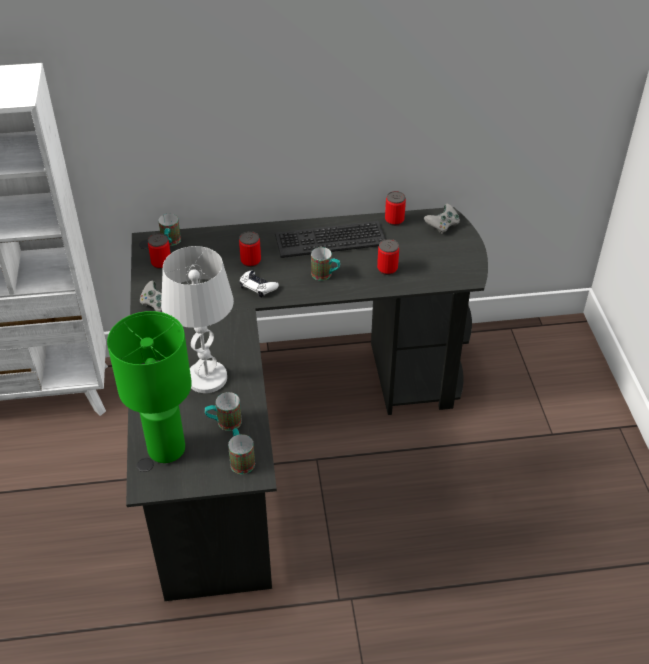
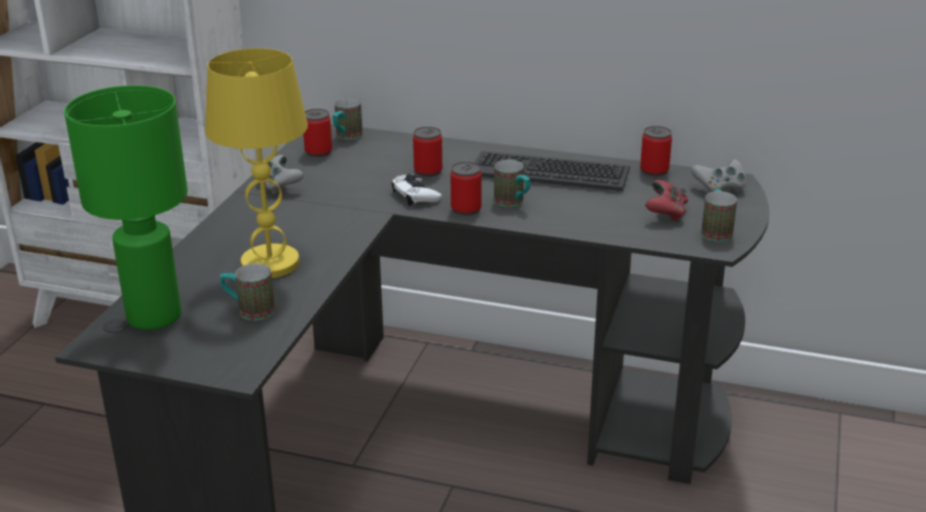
camera: 25 degrees right, 15 degrees down
white table lamp [161,246,234,393] -> yellow table lamp [205,48,308,278]
mug [228,429,255,474] -> mug moved to [701,189,737,242]
can [377,239,399,275] -> can moved to [450,162,482,216]
none -> red game controller [645,180,688,222]

